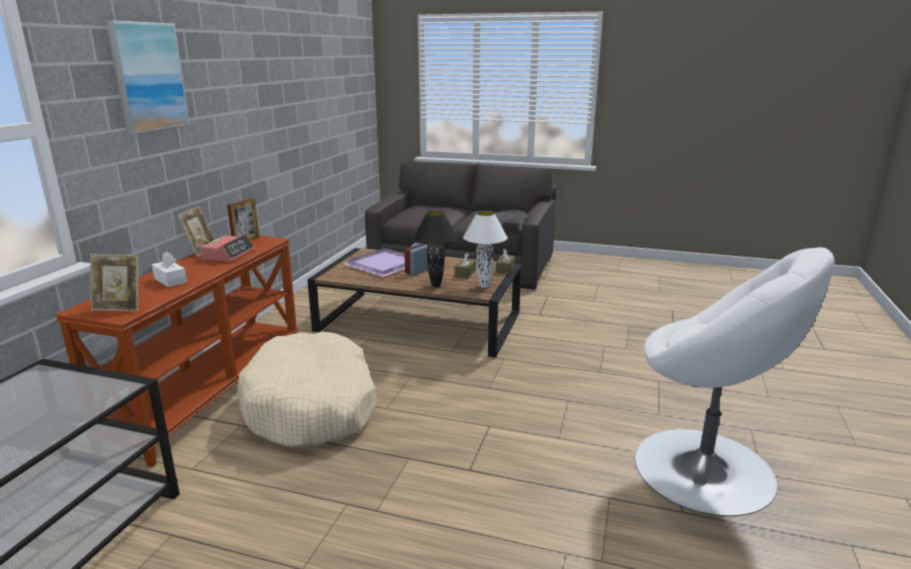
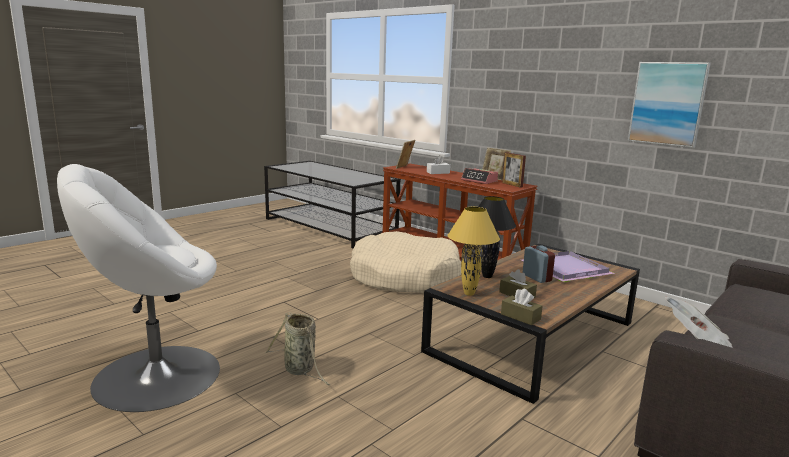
camera: 115 degrees right, 5 degrees down
picture [106,20,190,134] -> picture moved to [628,62,711,148]
white table lamp [463,211,507,288] -> yellow table lamp [448,207,500,296]
none -> basket [265,312,331,385]

